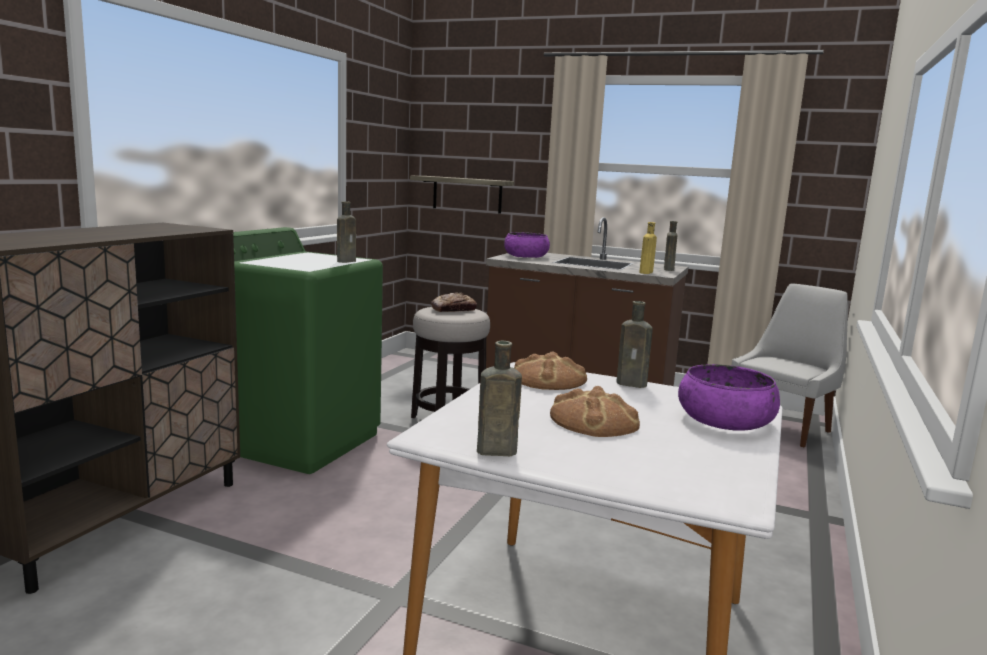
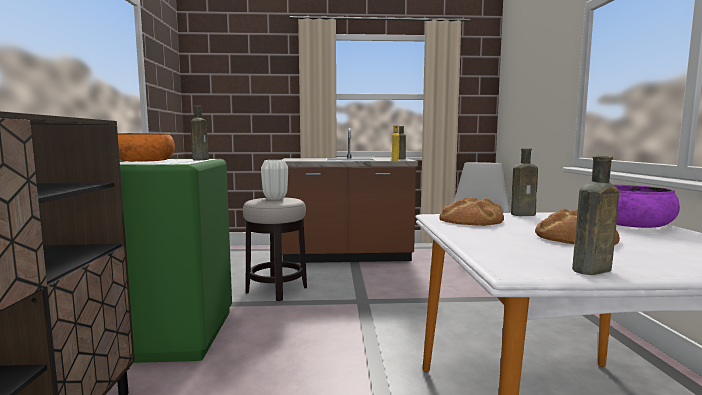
camera: 25 degrees left, 5 degrees down
shelf [410,176,514,214] -> none
bread [431,292,477,312] -> white vase [261,160,288,200]
purple bowl [504,232,550,258] -> none
none -> orange bowl [118,133,175,162]

